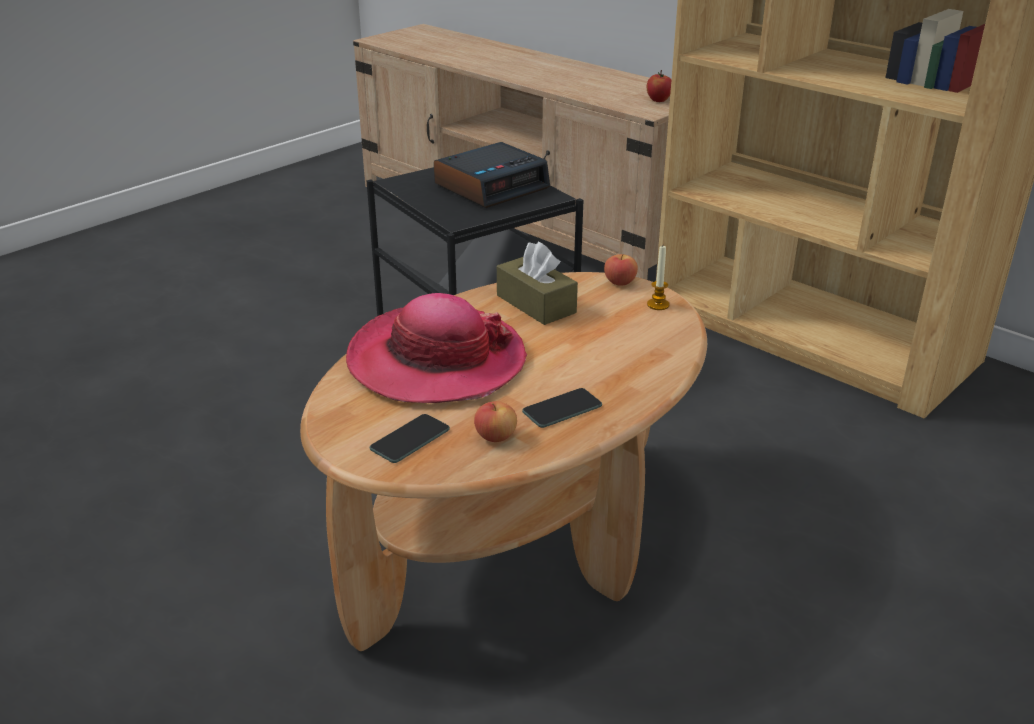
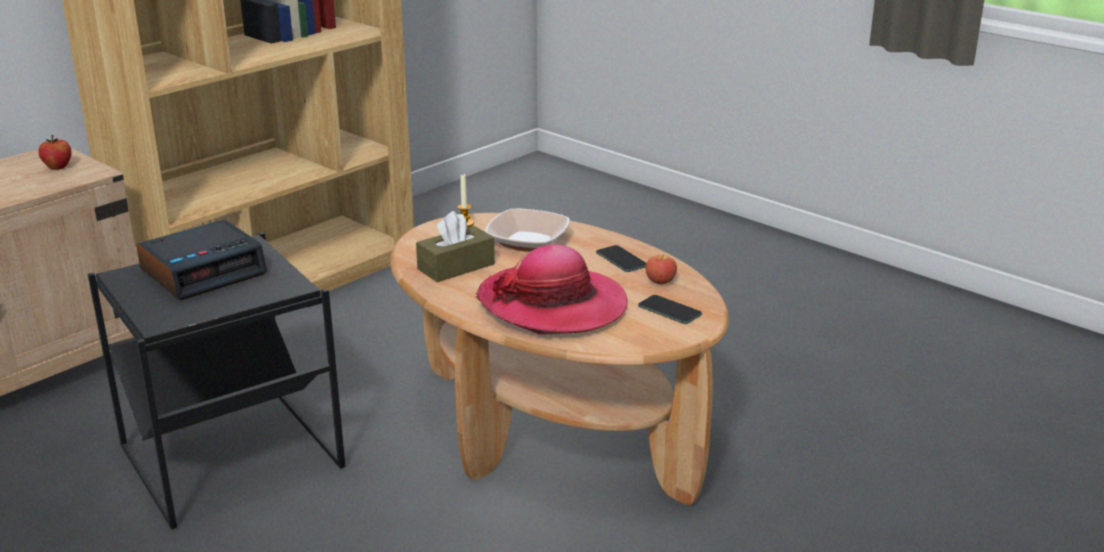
camera: 90 degrees left, 5 degrees down
alarm clock [434,142,550,208] -> alarm clock turned 90 degrees clockwise [136,220,267,300]
apple [604,254,638,286] -> none
none -> bowl [485,209,570,252]

